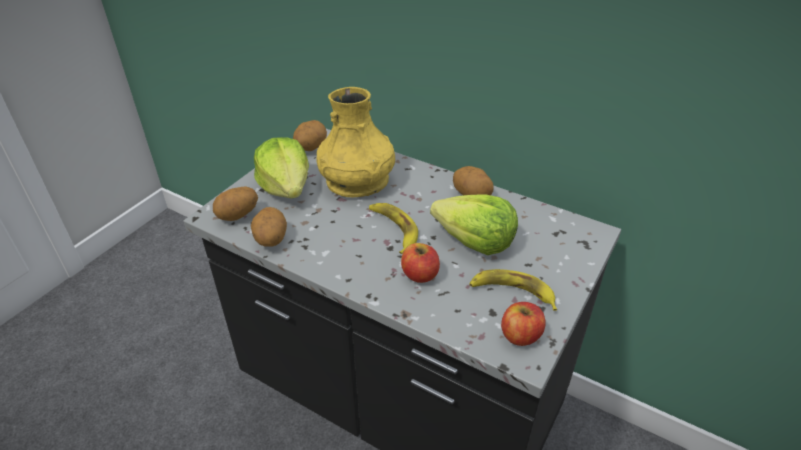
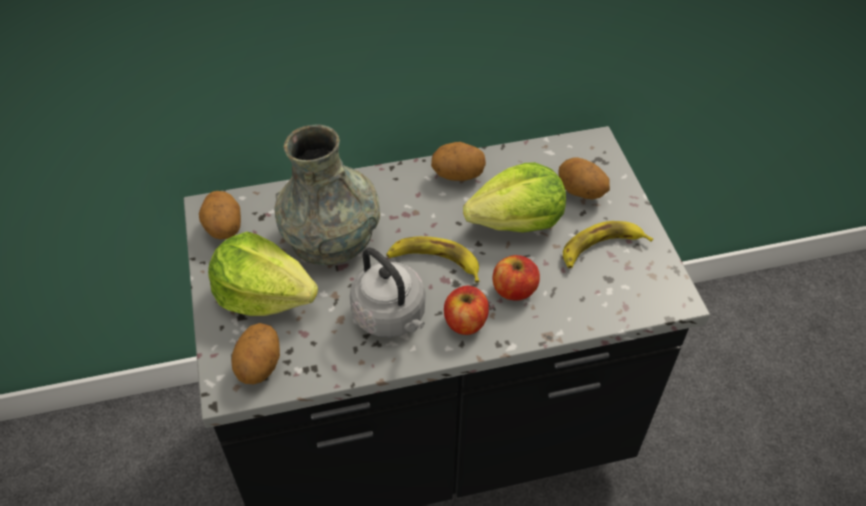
camera: 45 degrees left, 10 degrees up
potato [251,207,287,247] -> potato moved to [559,157,610,199]
yellow vase [316,87,395,197] -> grey vase [275,124,380,265]
apple [501,302,545,346] -> apple moved to [444,286,489,335]
none -> grey kettle [350,247,425,338]

